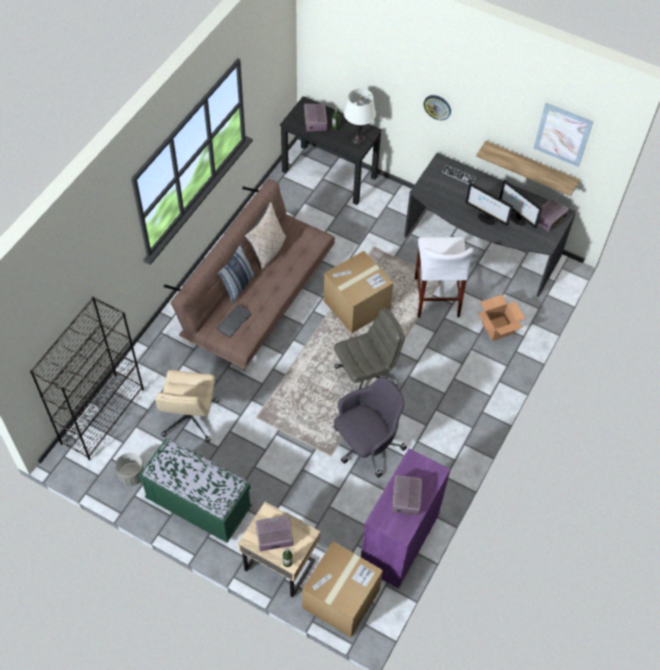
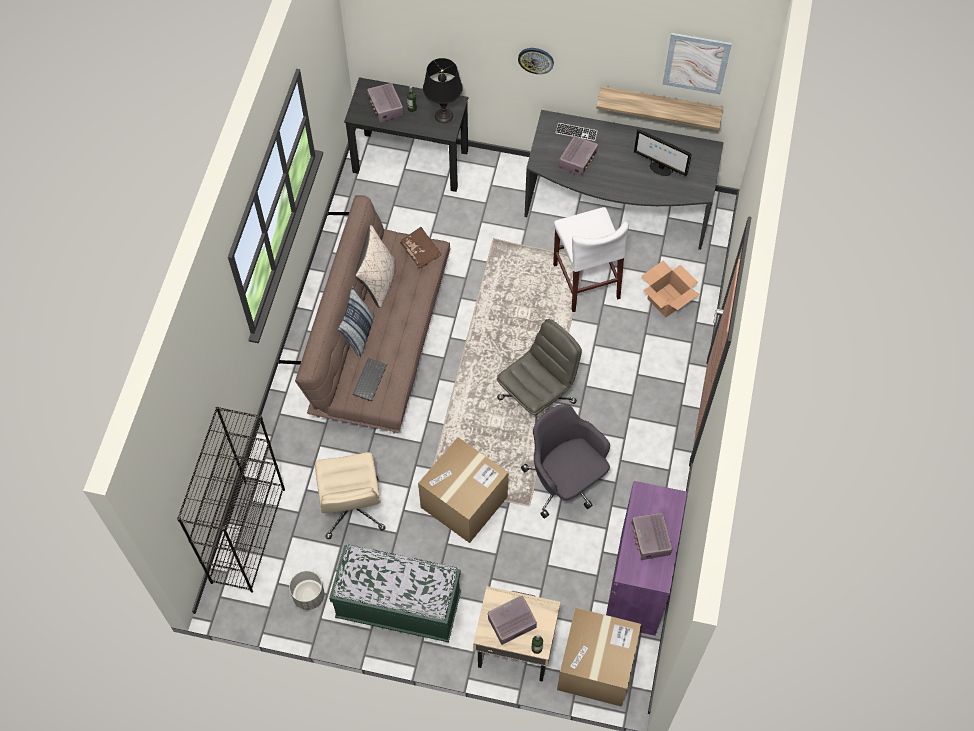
camera: 15 degrees left, 5 degrees up
cardboard box [324,251,394,333] -> cardboard box moved to [418,437,508,543]
grey office chair [333,377,407,478] -> grey office chair turned 75 degrees counterclockwise [521,404,610,519]
white table lamp [344,88,376,144] -> black table lamp [423,58,463,123]
monitor [466,183,513,226] -> none
radio [538,198,569,232] -> radio moved to [559,136,598,177]
none -> brown book [400,227,442,269]

